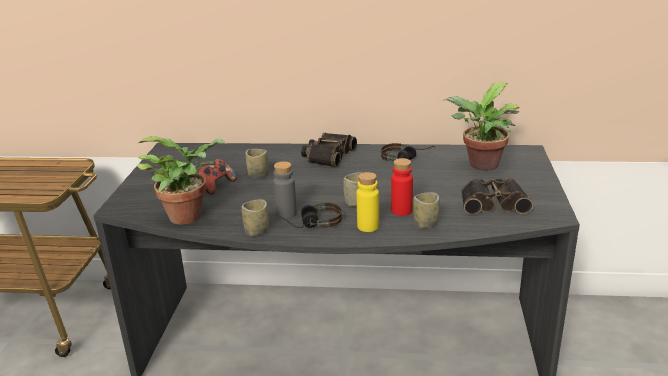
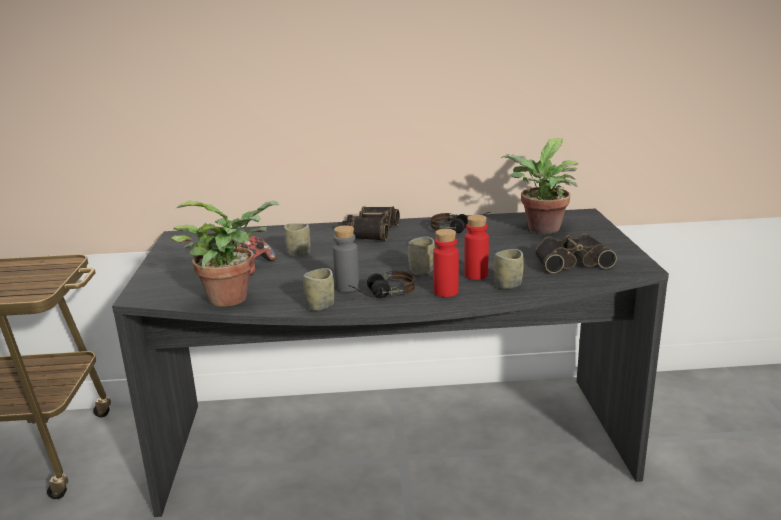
camera: 10 degrees left, 5 degrees down
yellow bottle [357,172,379,232] -> red bottle [433,229,459,297]

